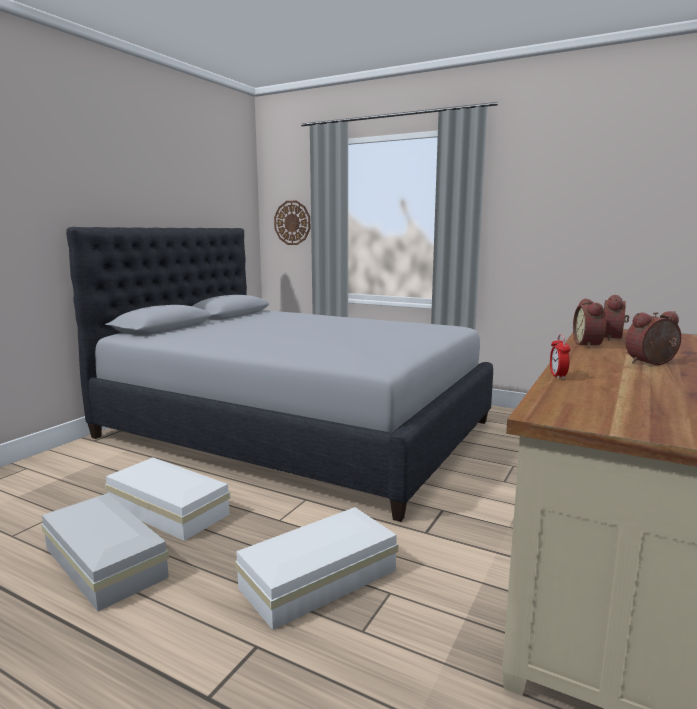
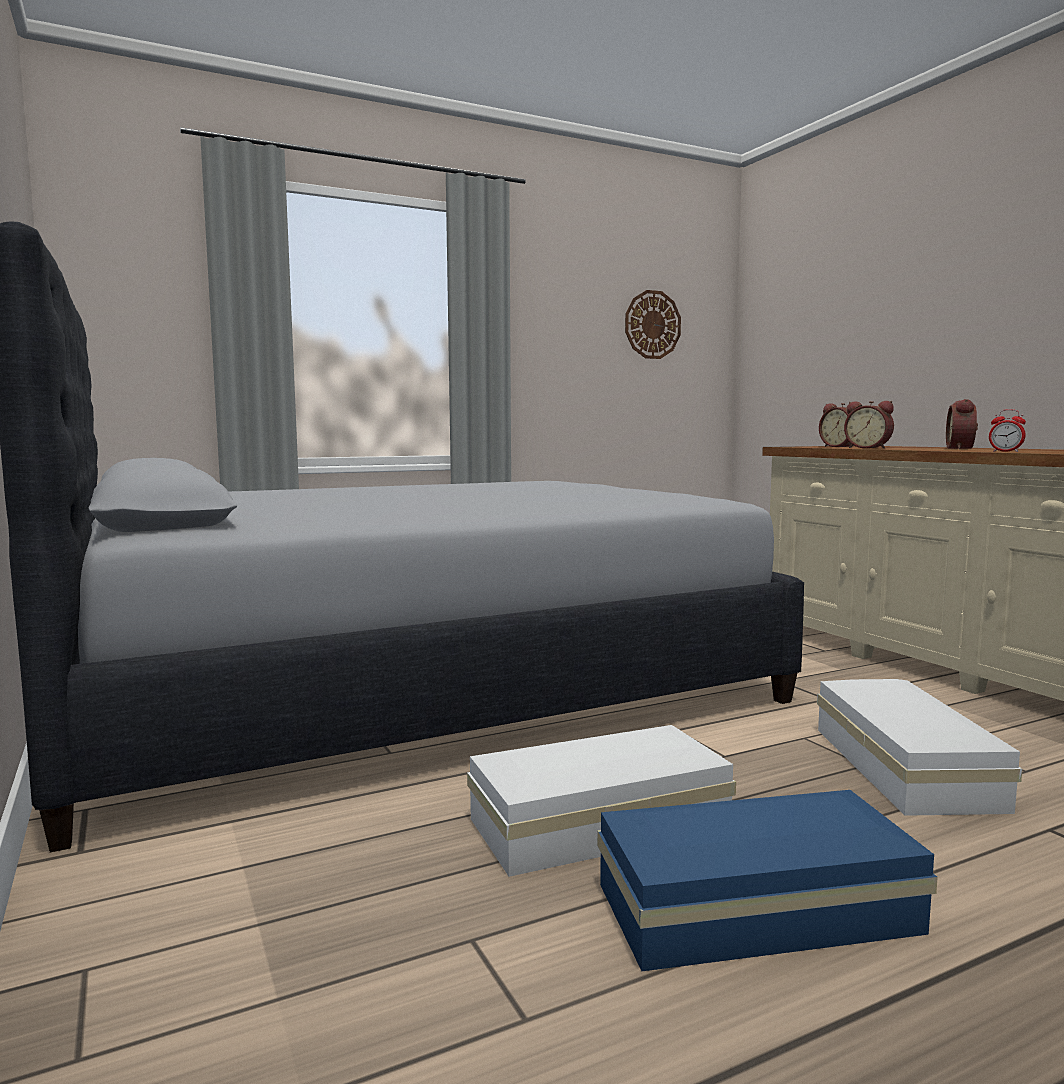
camera: 55 degrees left, 5 degrees down
white storage box [41,494,169,611] -> blue storage box [597,790,938,971]
wall clock [274,201,310,245] -> wall clock moved to [625,290,681,359]

